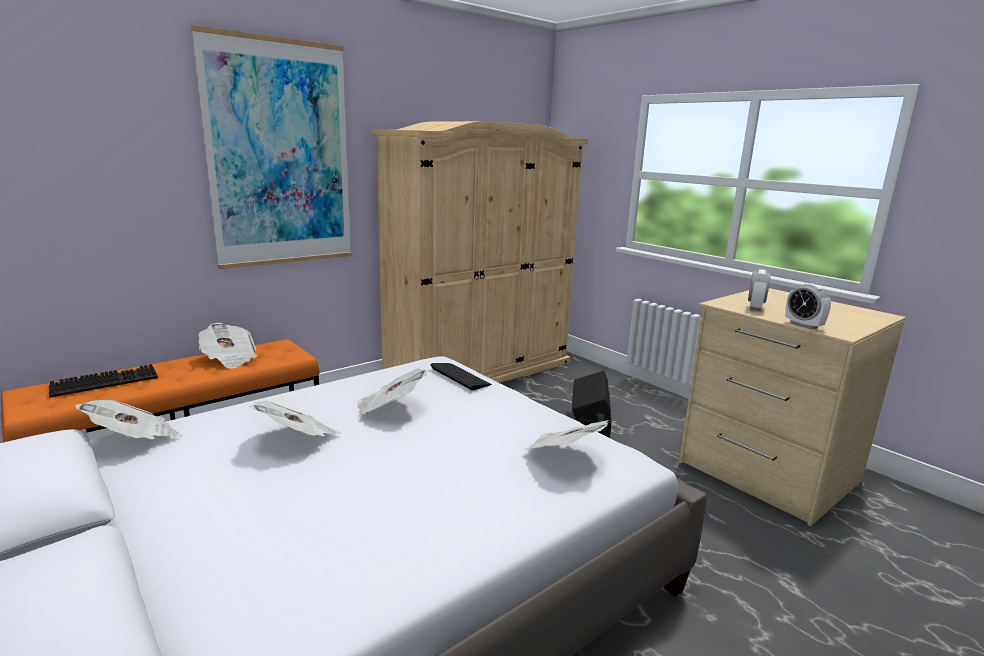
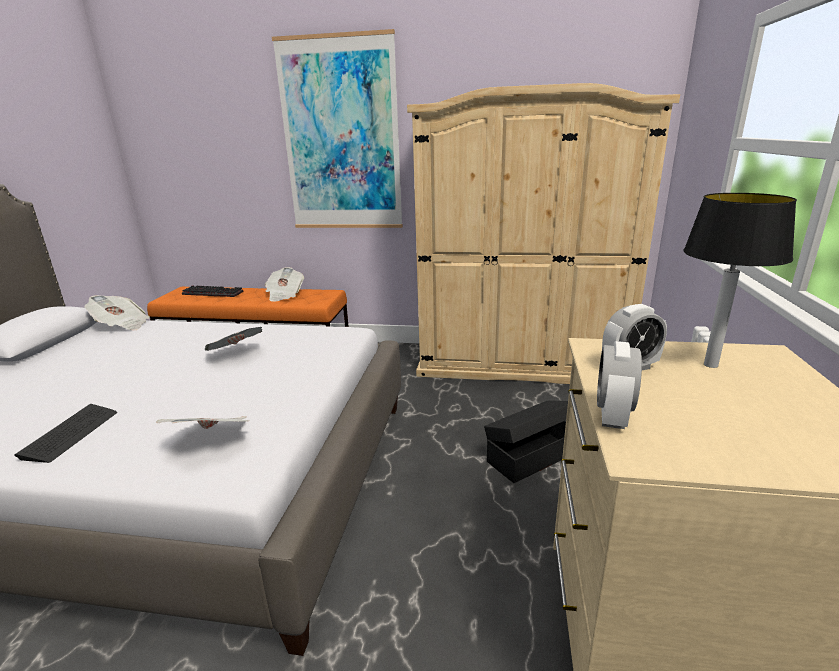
camera: 50 degrees right, 5 degrees up
newspaper [249,401,341,437] -> none
keyboard [430,363,492,391] -> keyboard moved to [14,404,117,463]
none -> table lamp [683,193,797,368]

